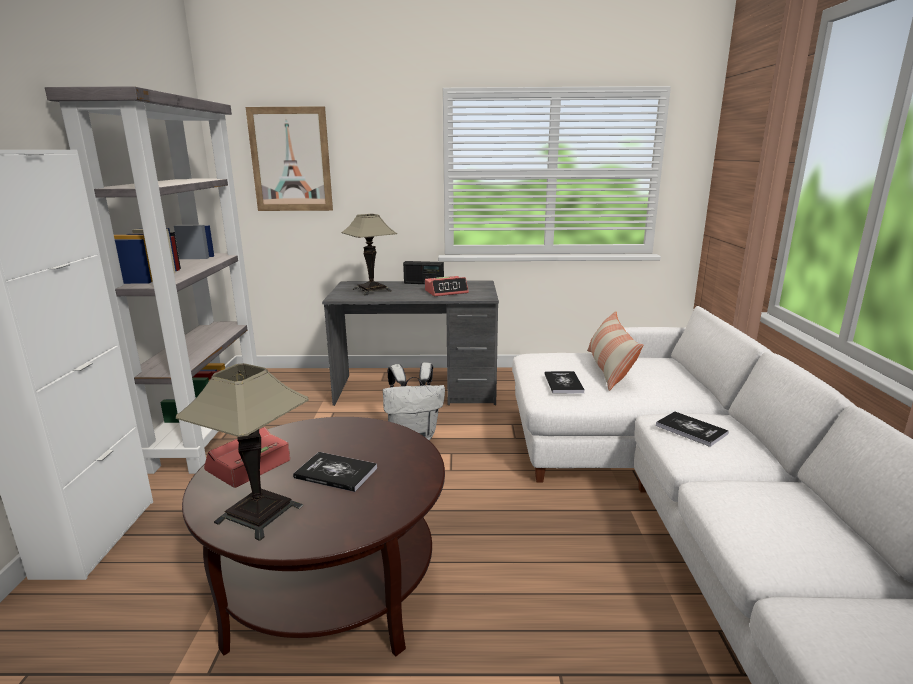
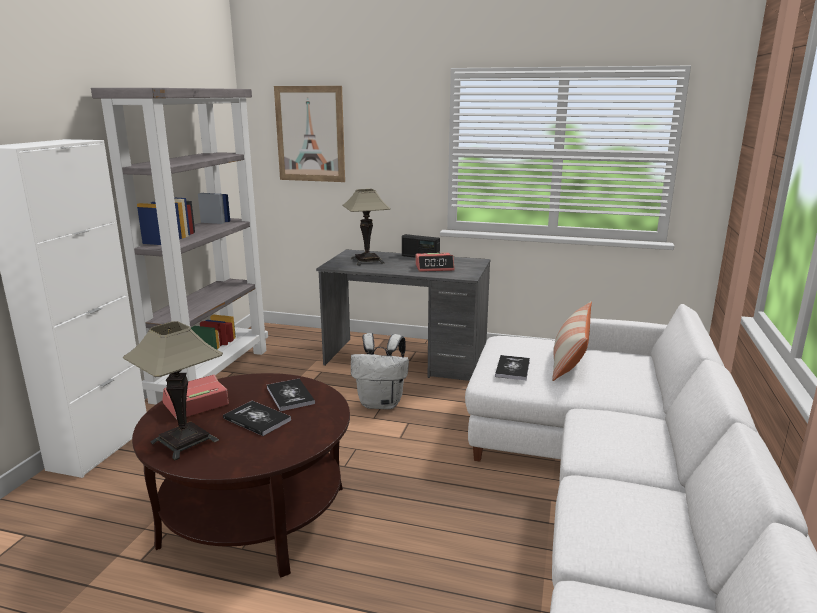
camera: 15 degrees right, 0 degrees up
book [656,411,729,447] -> book moved to [267,379,315,411]

